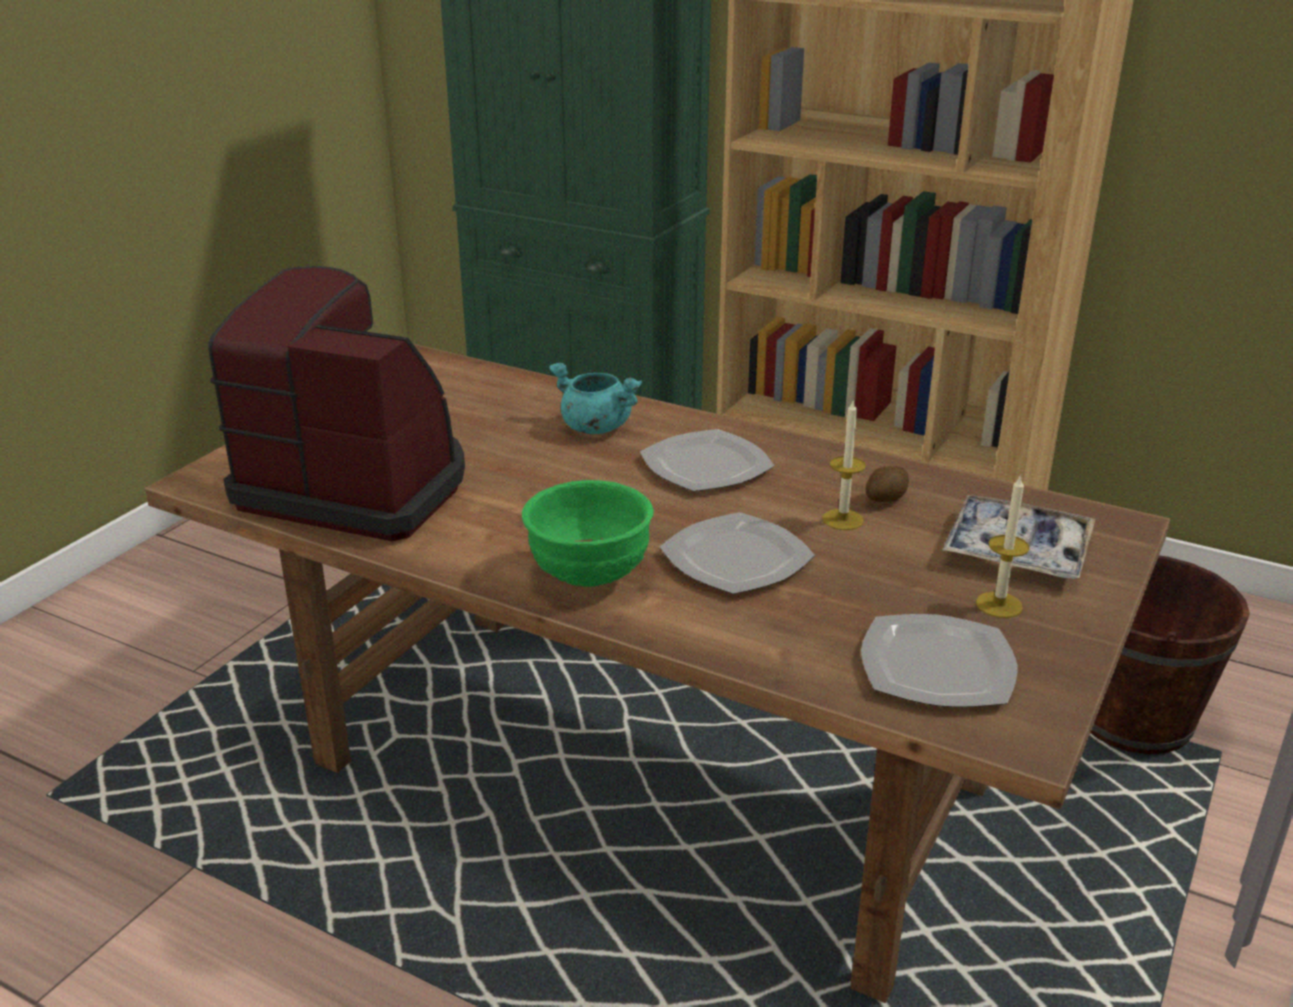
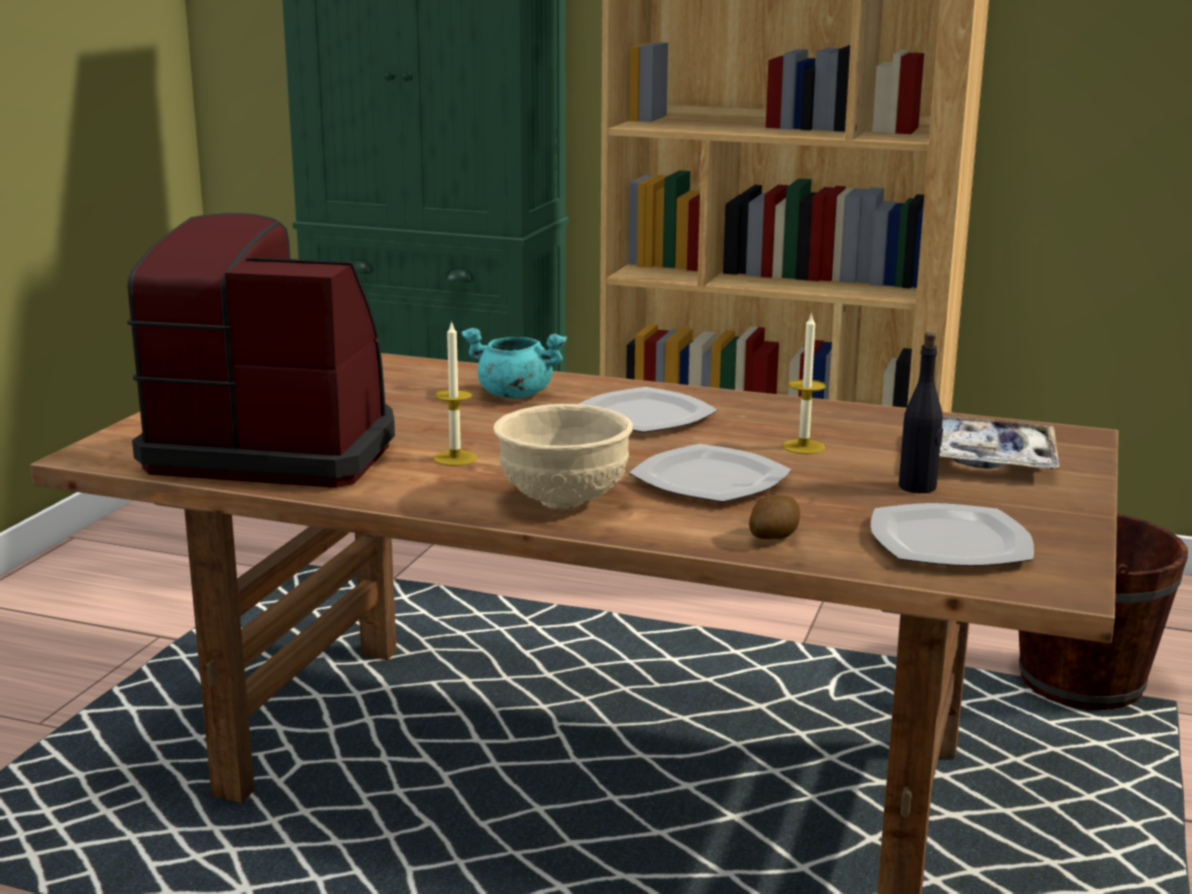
camera: 10 degrees left, 10 degrees down
green bowl [522,480,654,587] -> beige bowl [493,404,633,509]
potato [866,466,909,502] -> potato moved to [749,495,800,539]
candle [976,474,1030,618] -> candle moved to [434,321,477,466]
none -> black bottle [899,332,943,493]

